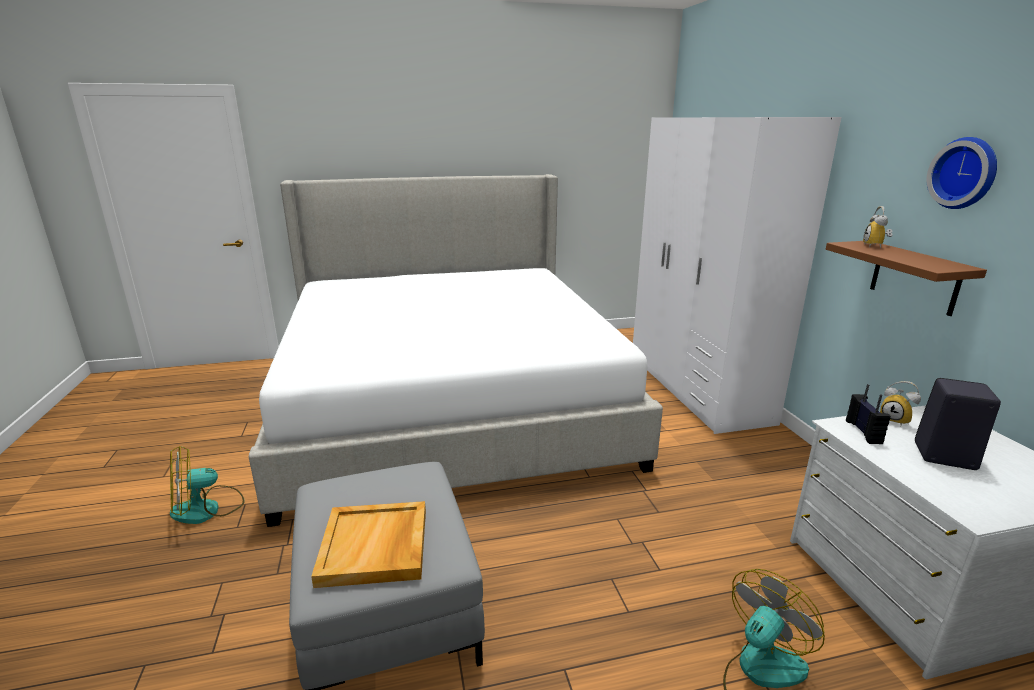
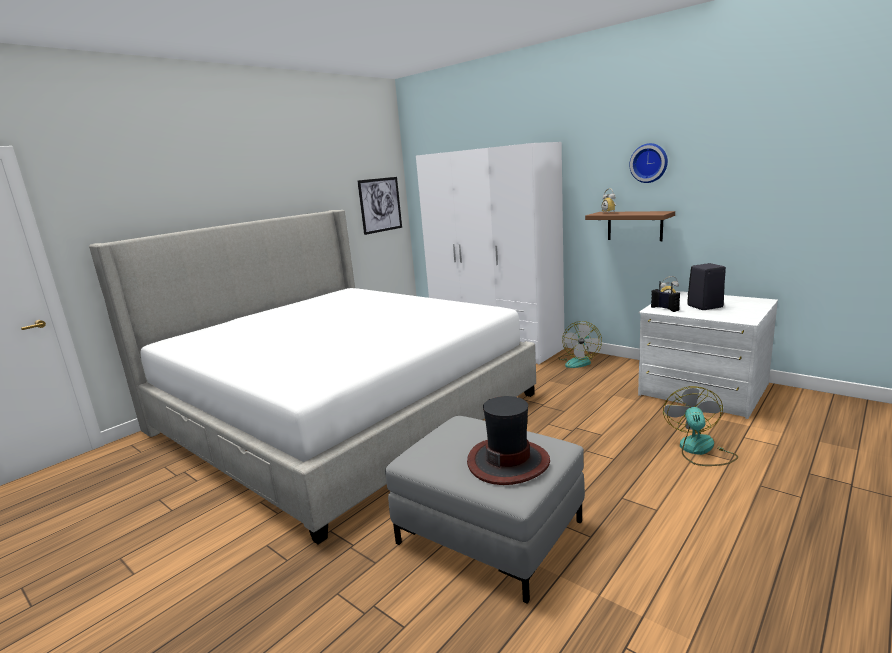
camera: 35 degrees left, 5 degrees down
fan [170,446,245,524] -> fan moved to [559,321,602,368]
beige tray [311,501,426,588] -> hat [467,396,550,485]
none -> picture [357,177,402,235]

